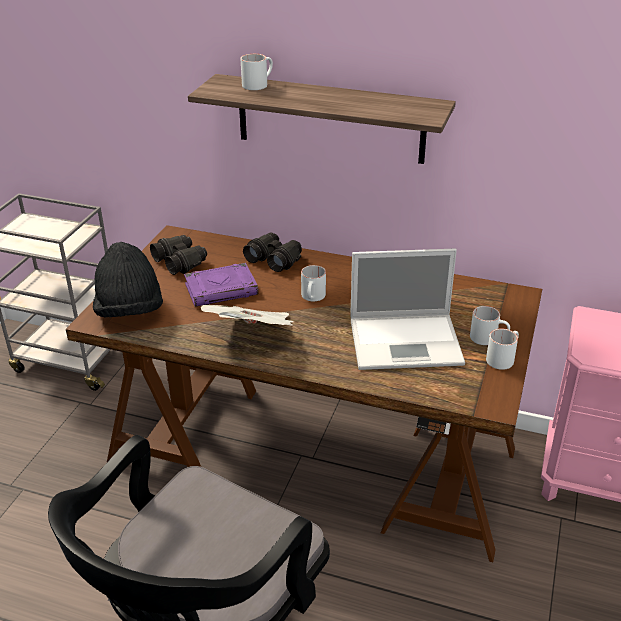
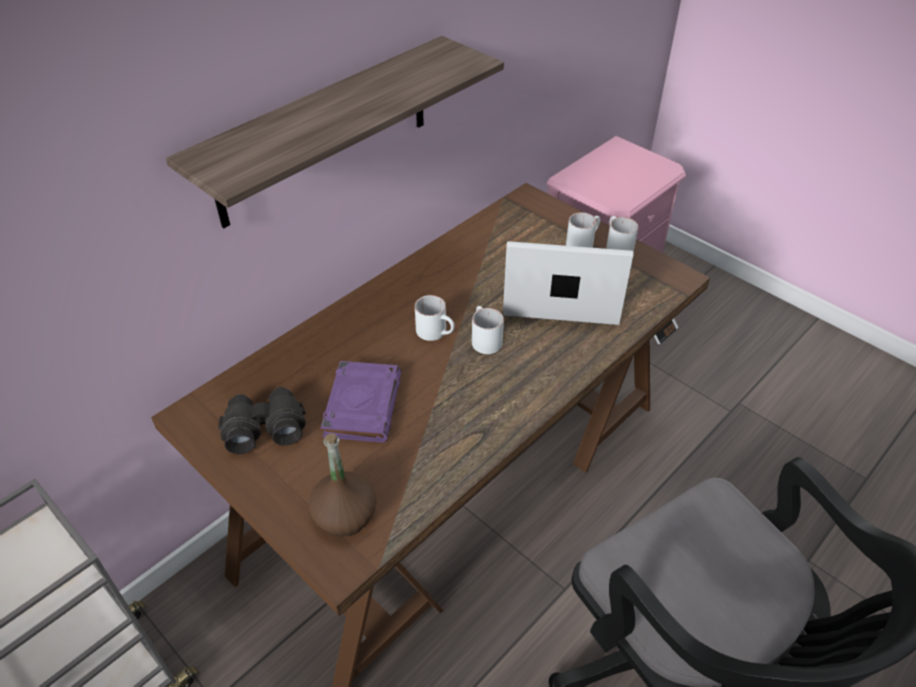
camera: 65 degrees left, 10 degrees up
black hat [93,242,163,318] -> brown bottle [309,433,377,537]
newspaper [201,305,294,326] -> none
white mug [241,54,273,90] -> white mug moved to [472,306,504,354]
black binoculars [243,233,302,272] -> none
laptop [350,249,465,370] -> laptop turned 105 degrees counterclockwise [503,241,634,325]

